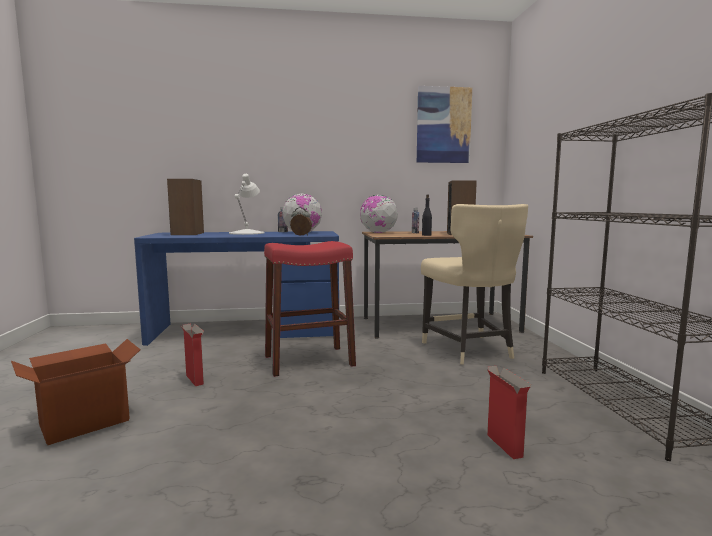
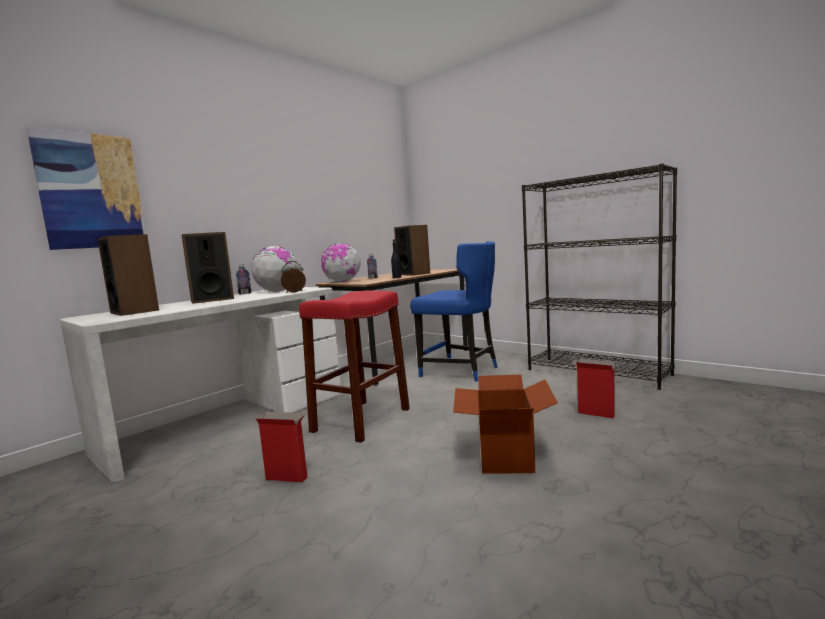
camera: 40 degrees left, 0 degrees up
cardboard box [11,339,141,445] -> cardboard box moved to [453,375,558,473]
blue desk [134,231,339,346] -> white desk [60,287,342,482]
white table lamp [229,174,265,235] -> speaker [182,232,234,304]
picture [417,86,472,163] -> picture moved to [27,127,145,250]
beige chair [421,204,528,365] -> blue chair [410,241,498,382]

